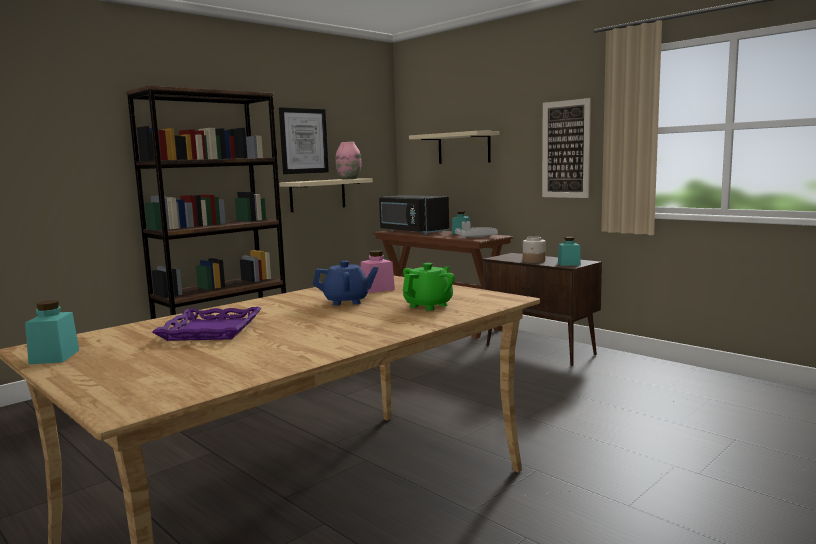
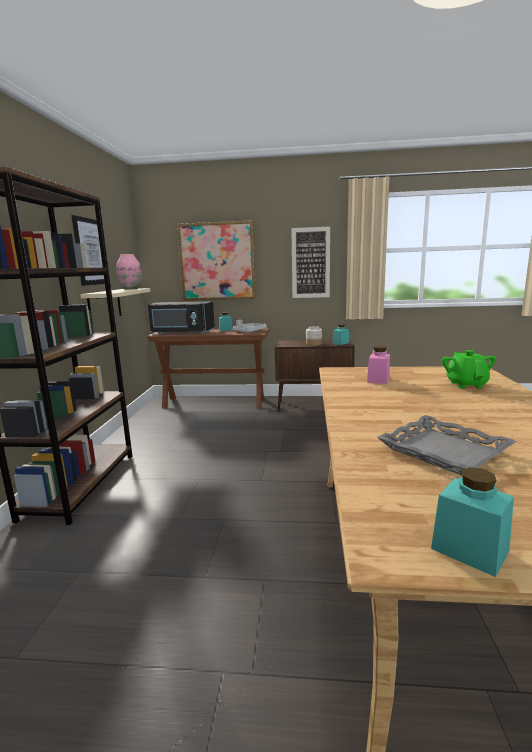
camera: 40 degrees left, 5 degrees up
purple tray [152,307,262,341] -> grey tray [377,415,517,475]
blue teapot [313,261,378,306] -> none
beige shelf [409,131,499,164] -> picture [177,220,256,301]

